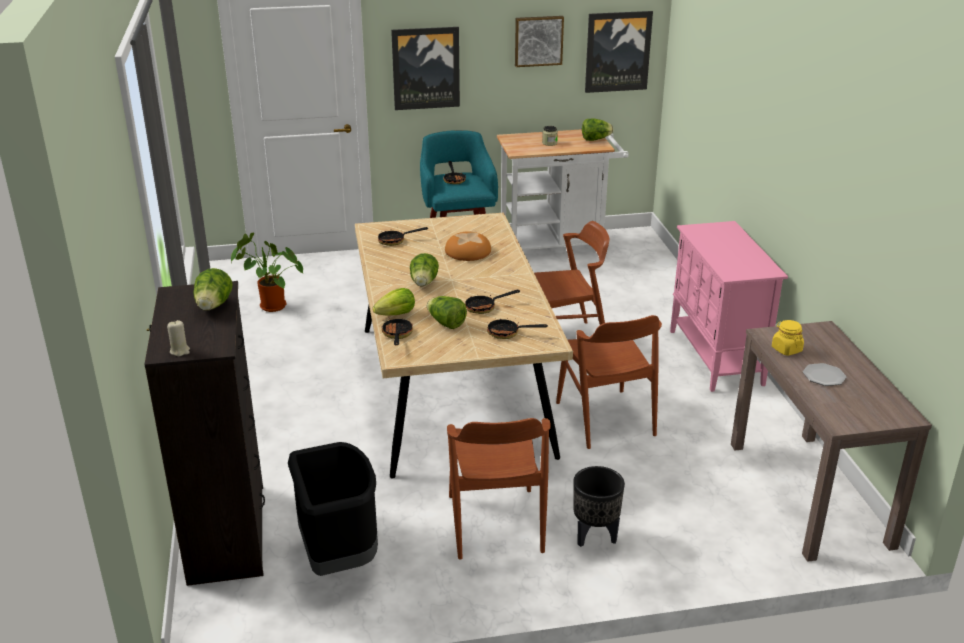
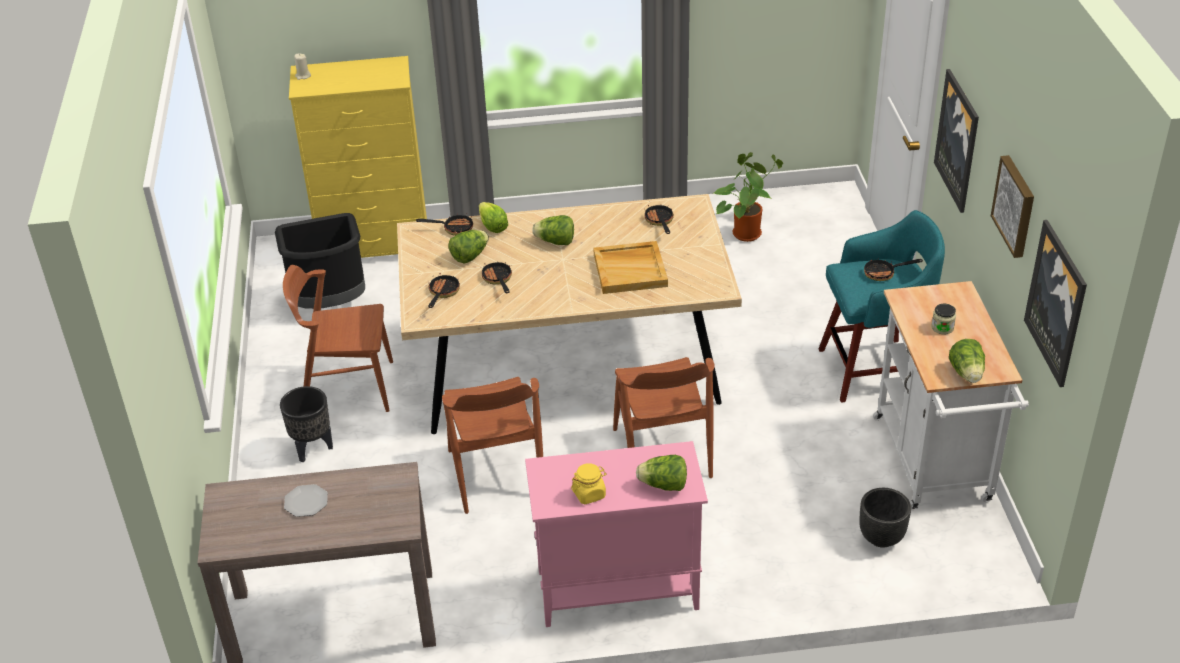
camera: 95 degrees right, 10 degrees up
black dresser [144,281,265,586] -> yellow dresser [289,56,427,258]
lettuce [193,268,233,311] -> lettuce moved to [636,455,687,491]
bread [445,231,491,261] -> beige tray [593,241,668,294]
brown chair [556,315,662,449] -> brown chair turned 90 degrees counterclockwise [442,377,543,514]
yellow jar [772,320,804,356] -> yellow jar moved to [571,463,607,504]
none -> black planter [860,488,911,548]

